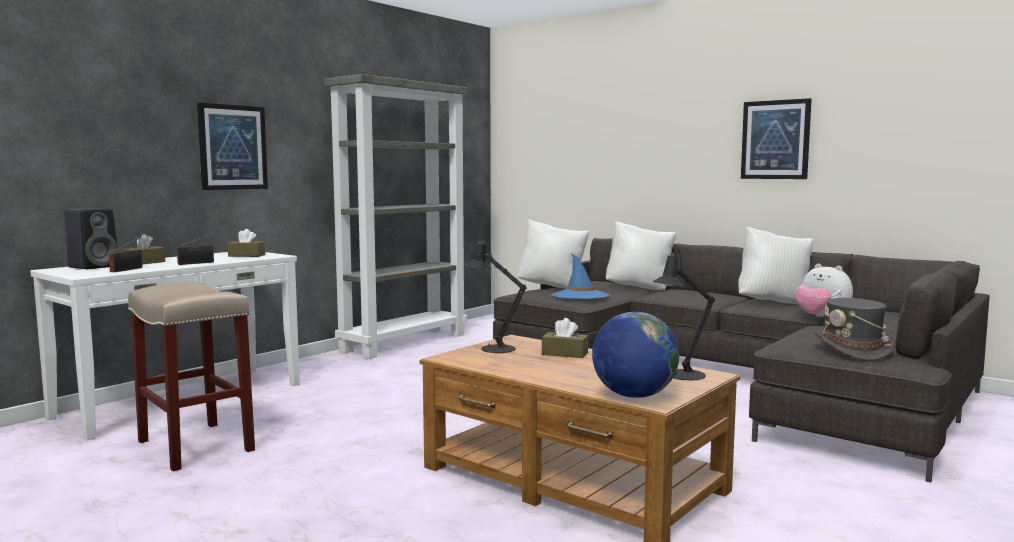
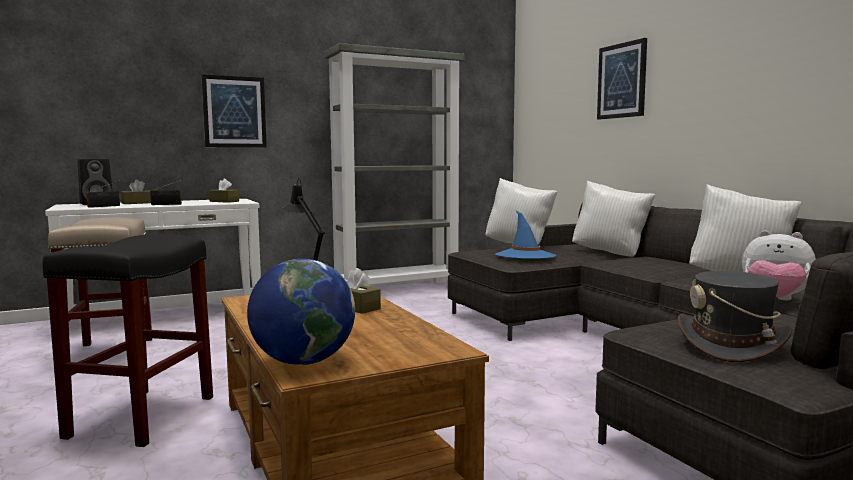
camera: 25 degrees right, 0 degrees up
black table lamp [653,248,715,380] -> none
picture [741,98,812,179] -> picture moved to [597,38,647,120]
plush toy [795,264,853,317] -> plush toy turned 45 degrees counterclockwise [742,230,816,300]
none -> black stool [42,234,213,447]

